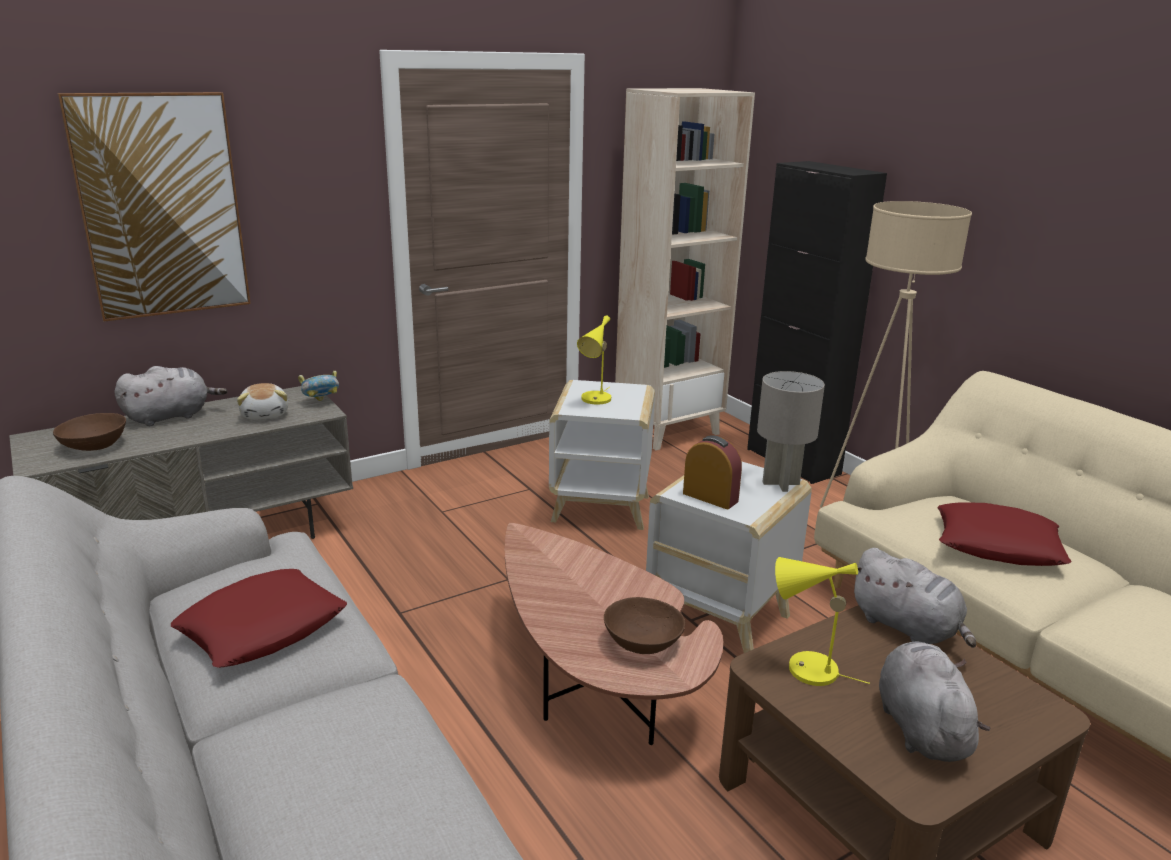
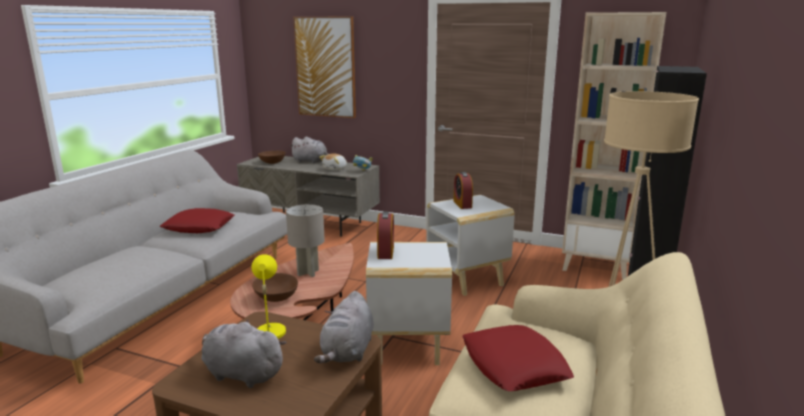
camera: 55 degrees right, 5 degrees down
yellow table lamp [577,316,611,405] -> alarm clock [454,172,473,209]
grey table lamp [757,371,825,492] -> grey table lamp moved to [286,204,325,277]
grey plush toy [879,642,990,762] -> grey plush toy turned 120 degrees counterclockwise [202,319,287,388]

